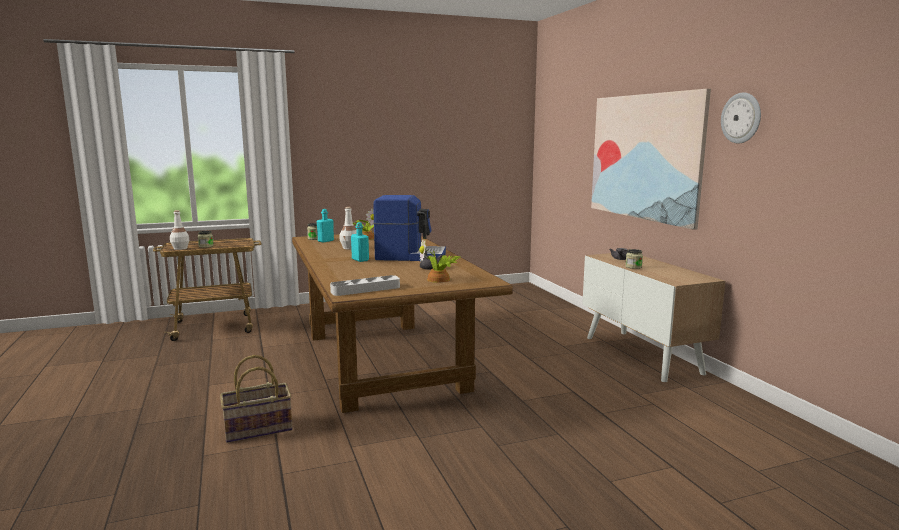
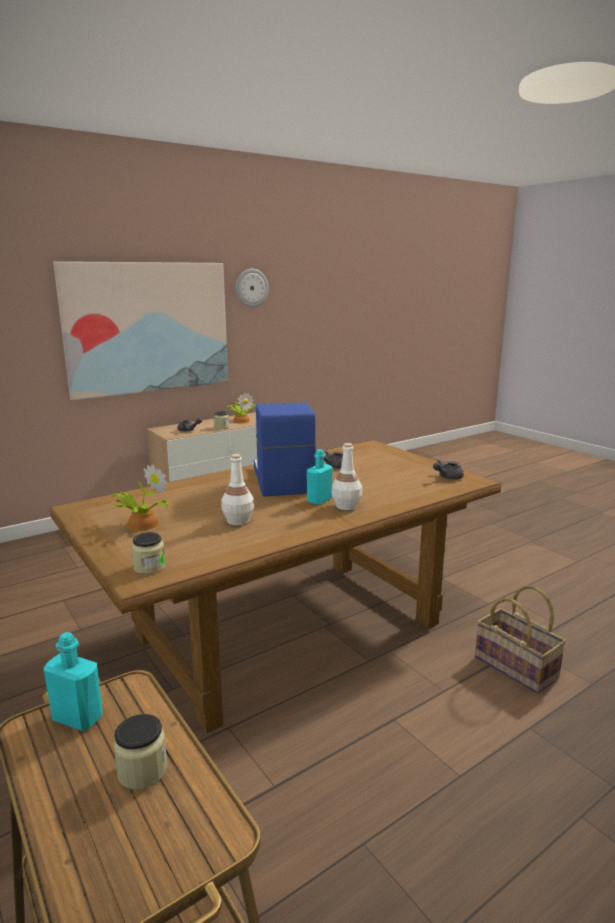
camera: 105 degrees left, 5 degrees up
white bottle [170,210,189,250] -> white bottle moved to [332,443,362,510]
turquoise bottle [317,209,334,243] -> turquoise bottle moved to [44,632,103,731]
grey tray [330,275,400,296] -> grey teapot [433,460,464,480]
potted plant [419,239,461,283] -> potted plant moved to [227,392,256,423]

